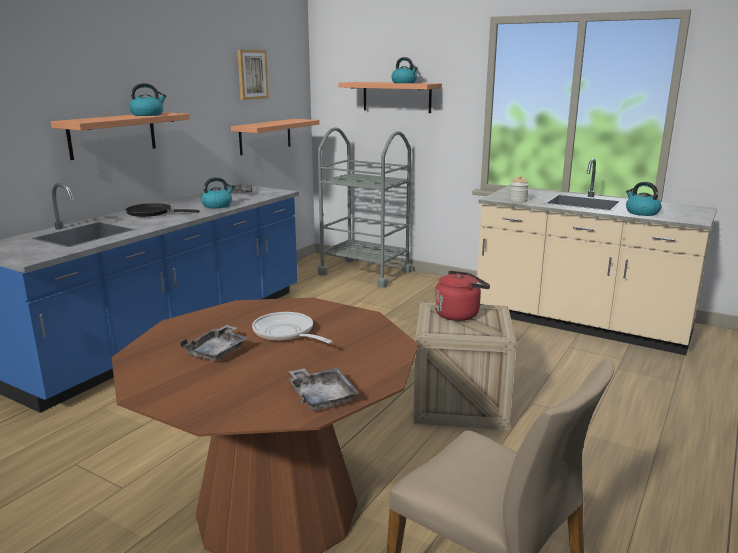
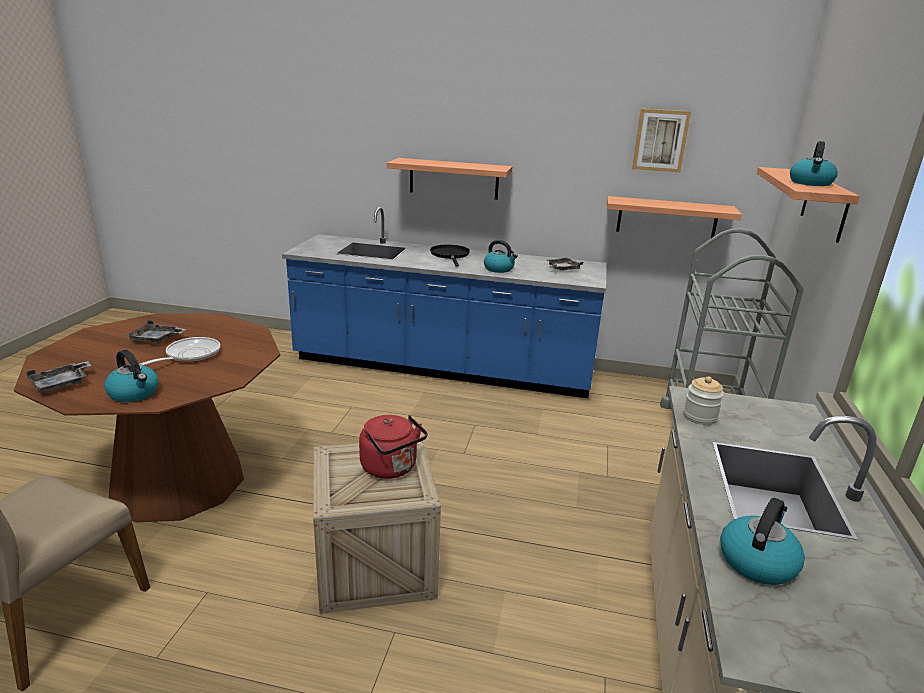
camera: 70 degrees right, 5 degrees up
kettle [129,83,167,116] -> kettle moved to [104,350,159,402]

